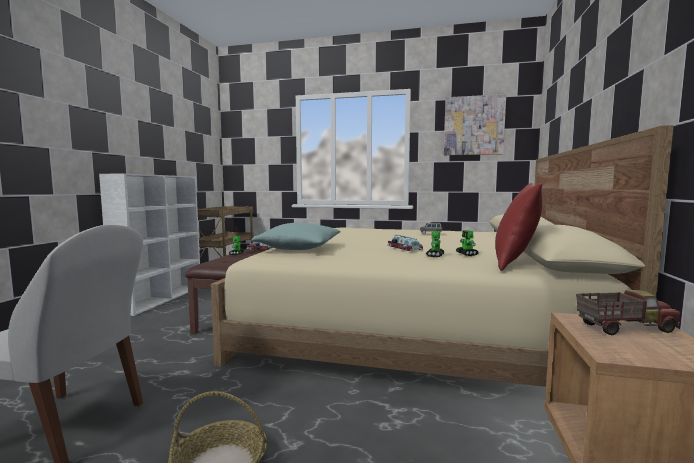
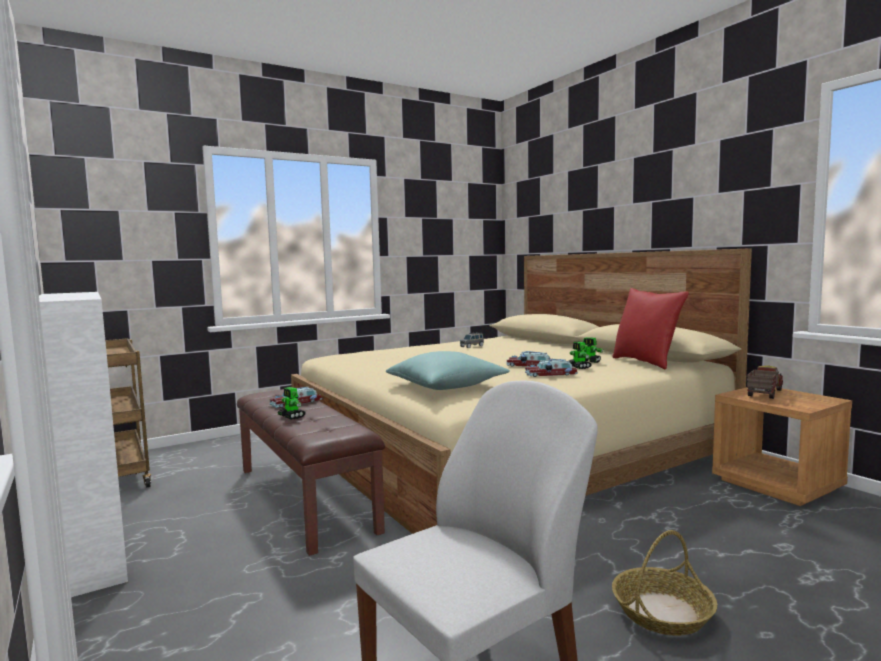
camera: 45 degrees left, 0 degrees up
picture [444,94,506,155] -> none
none -> toy car [525,359,578,377]

